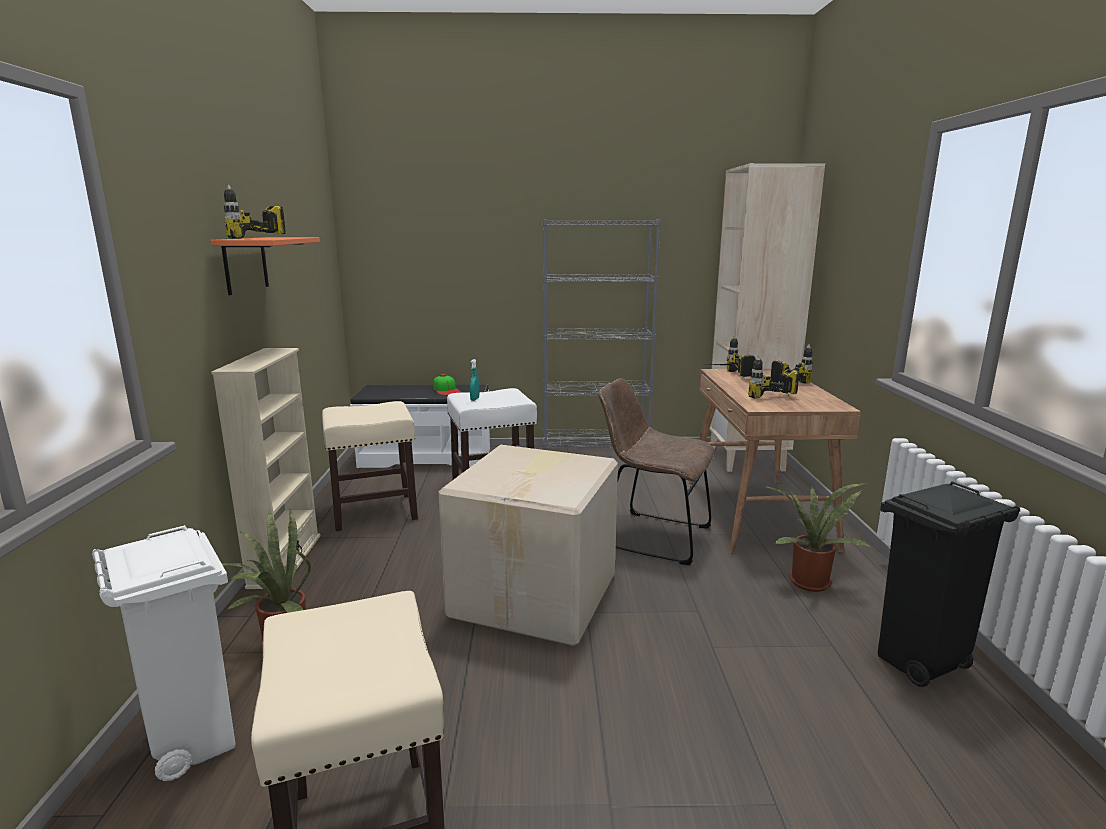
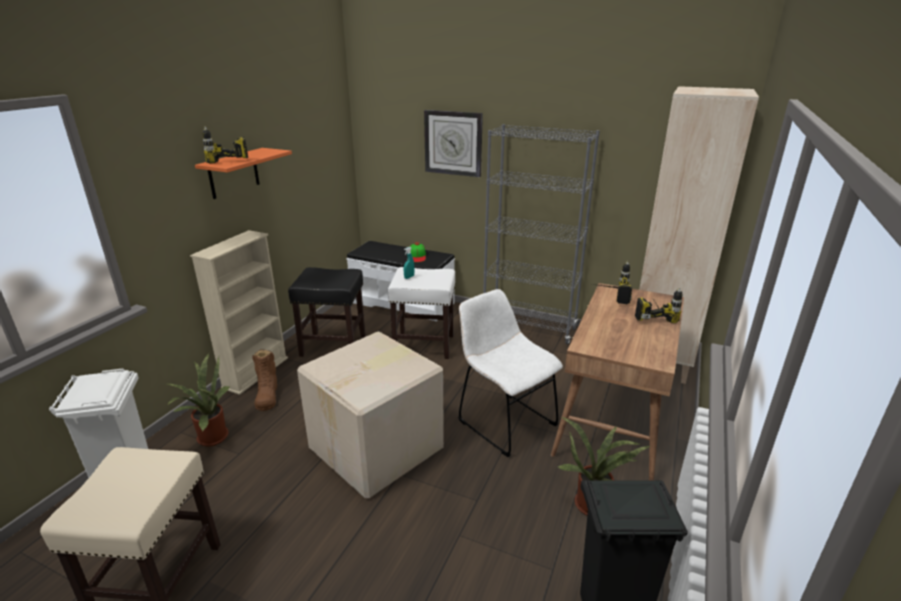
camera: 25 degrees right, 10 degrees up
beige stool [322,401,418,531] -> black stool [288,267,366,357]
brown chair [598,378,715,565] -> white chair [458,289,563,457]
power drill [748,355,799,398] -> none
none -> brown boot [252,349,277,411]
none -> wall clock [424,110,483,177]

